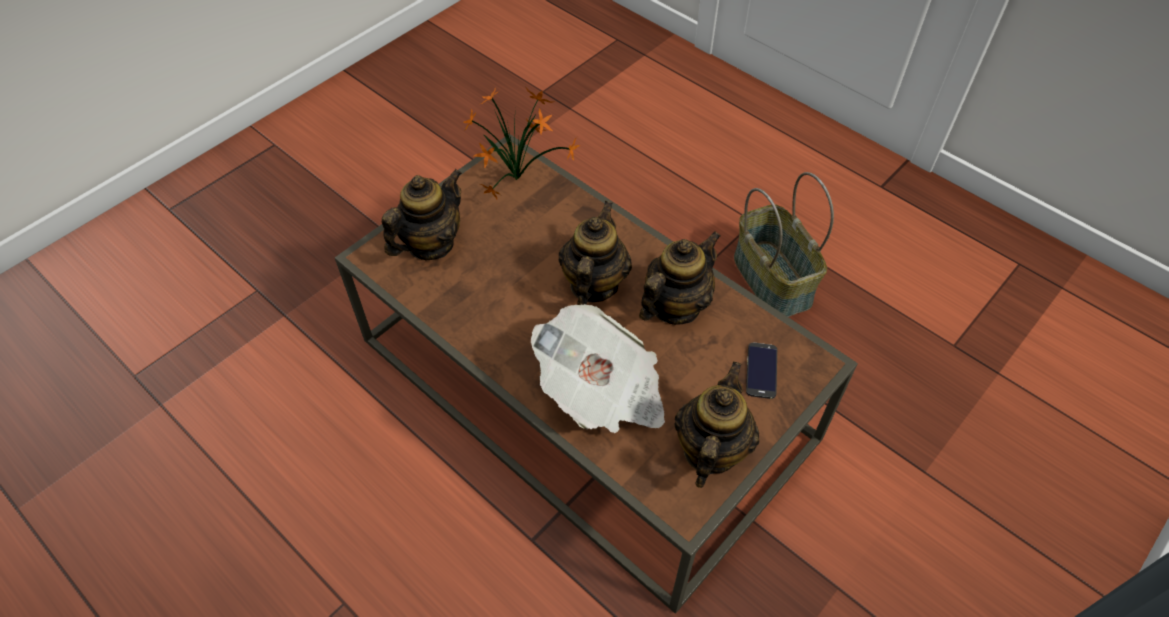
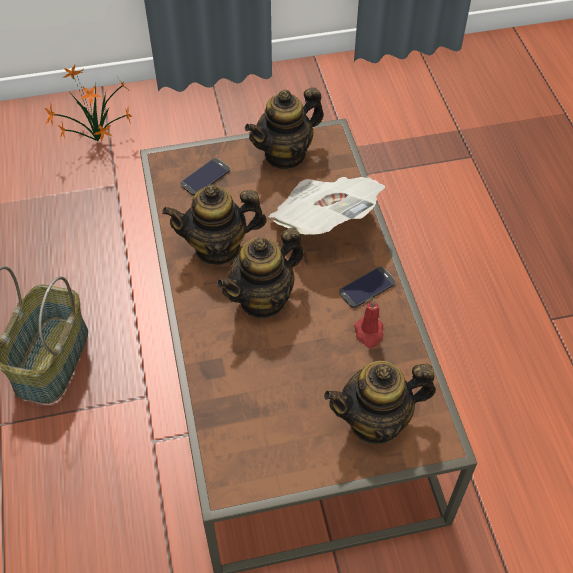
camera: 145 degrees left, 0 degrees up
potted plant [464,88,580,199] -> potted plant moved to [44,64,132,142]
none -> phone [339,267,396,308]
none -> red candle [354,299,383,348]

